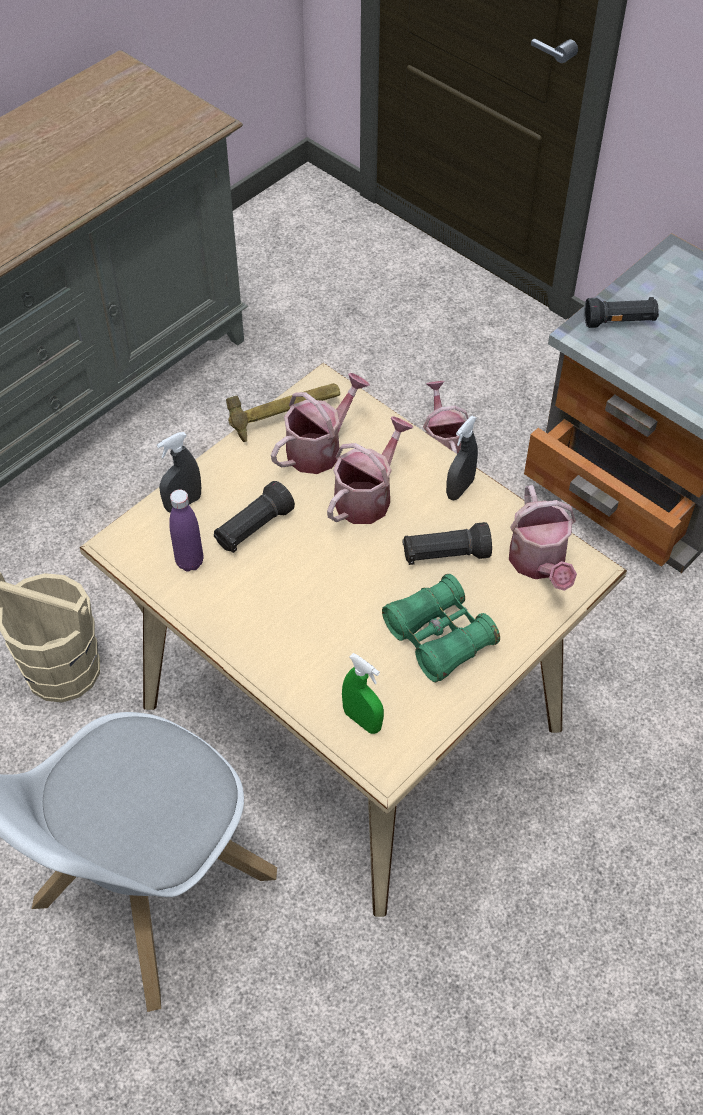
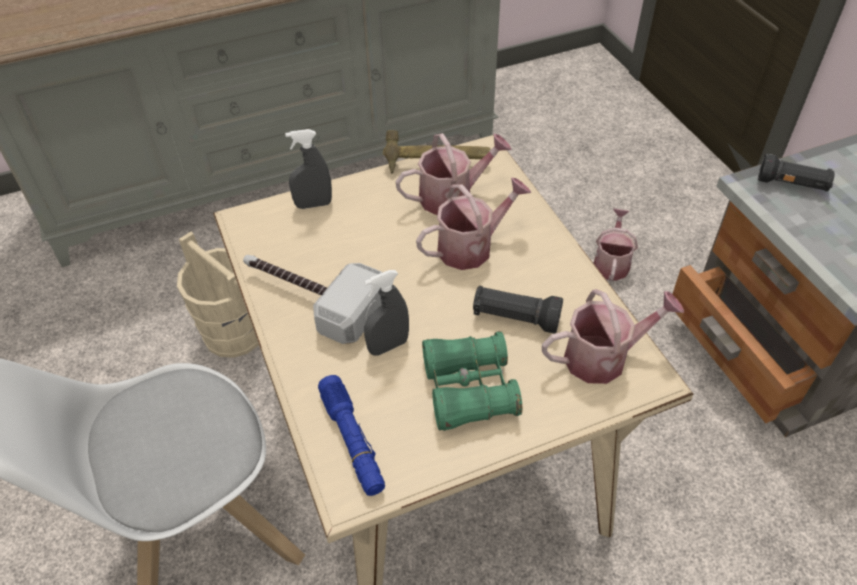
camera: 25 degrees right, 5 degrees down
purple bottle [169,490,203,572] -> none
black flashlight [214,481,295,553] -> none
green spray bottle [342,653,384,734] -> blue flashlight [318,375,385,496]
grey spray bottle [446,416,478,500] -> grey spray bottle moved to [364,270,409,356]
watering can [509,485,577,591] -> watering can turned 120 degrees counterclockwise [542,289,684,384]
none -> hammer [243,255,383,344]

